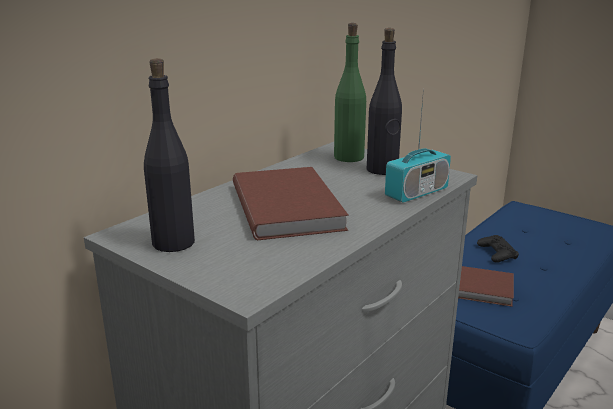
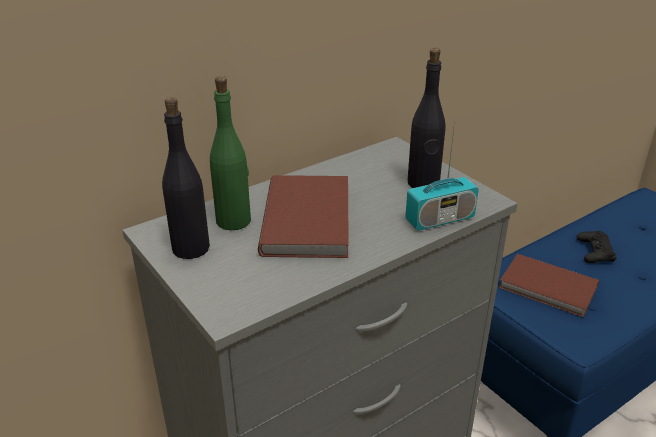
camera: 15 degrees right, 10 degrees up
green bottle [334,23,366,162] -> green bottle moved to [210,76,251,230]

